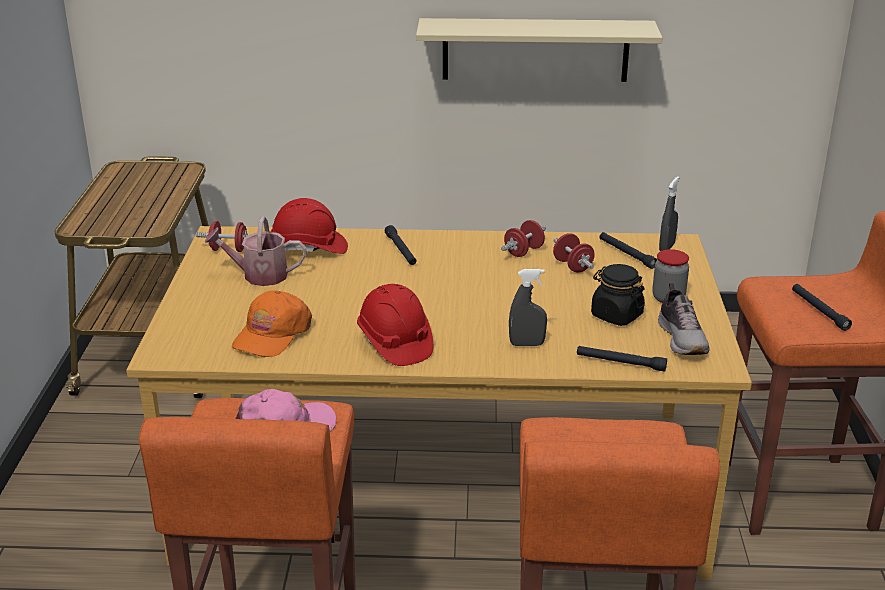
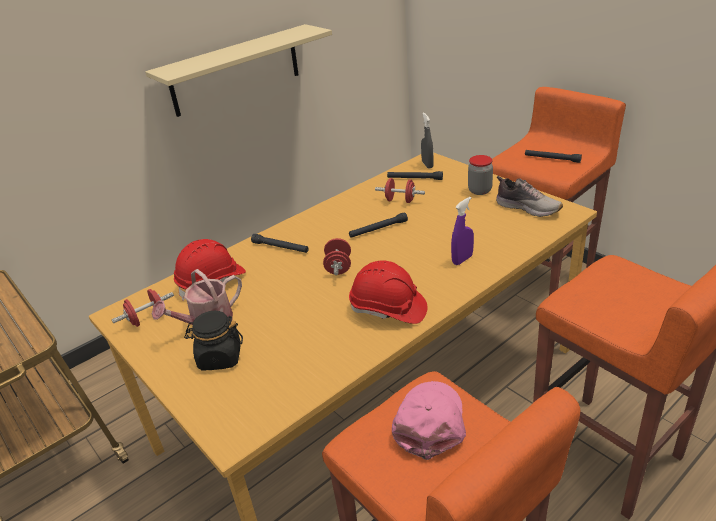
camera: 40 degrees left, 5 degrees up
orange cap [232,290,312,357] -> none
red dumbbell [501,220,546,257] -> red dumbbell moved to [323,238,351,275]
grey spray bottle [509,269,547,346] -> purple spray bottle [451,197,474,265]
black flashlight [577,346,667,372] -> black flashlight moved to [349,212,408,238]
black jar [591,264,645,326] -> black jar moved to [184,311,243,371]

